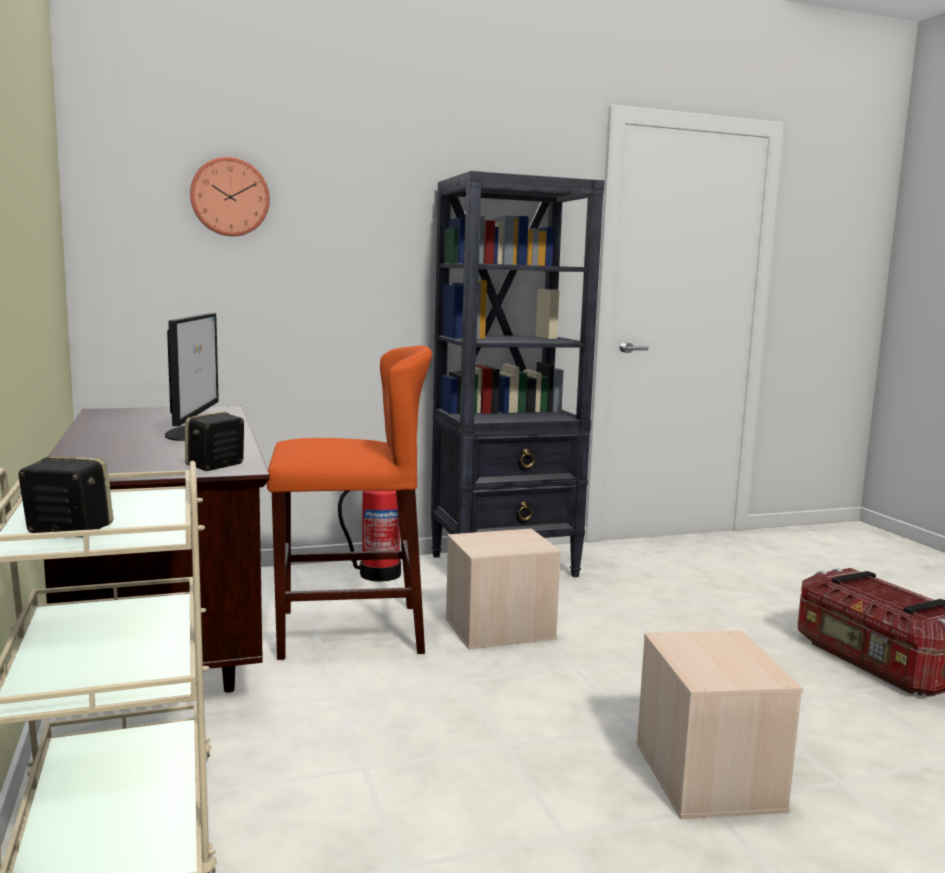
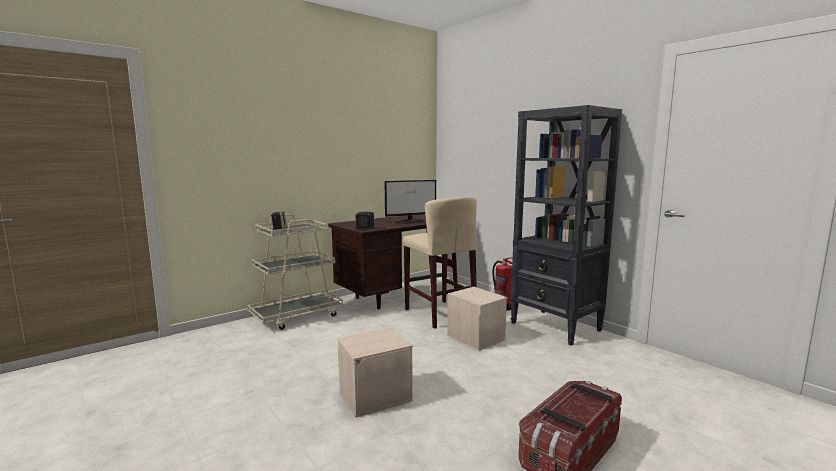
camera: 70 degrees right, 0 degrees up
wall clock [190,157,270,236] -> none
orange stool [267,346,432,660] -> beige stool [403,197,477,329]

